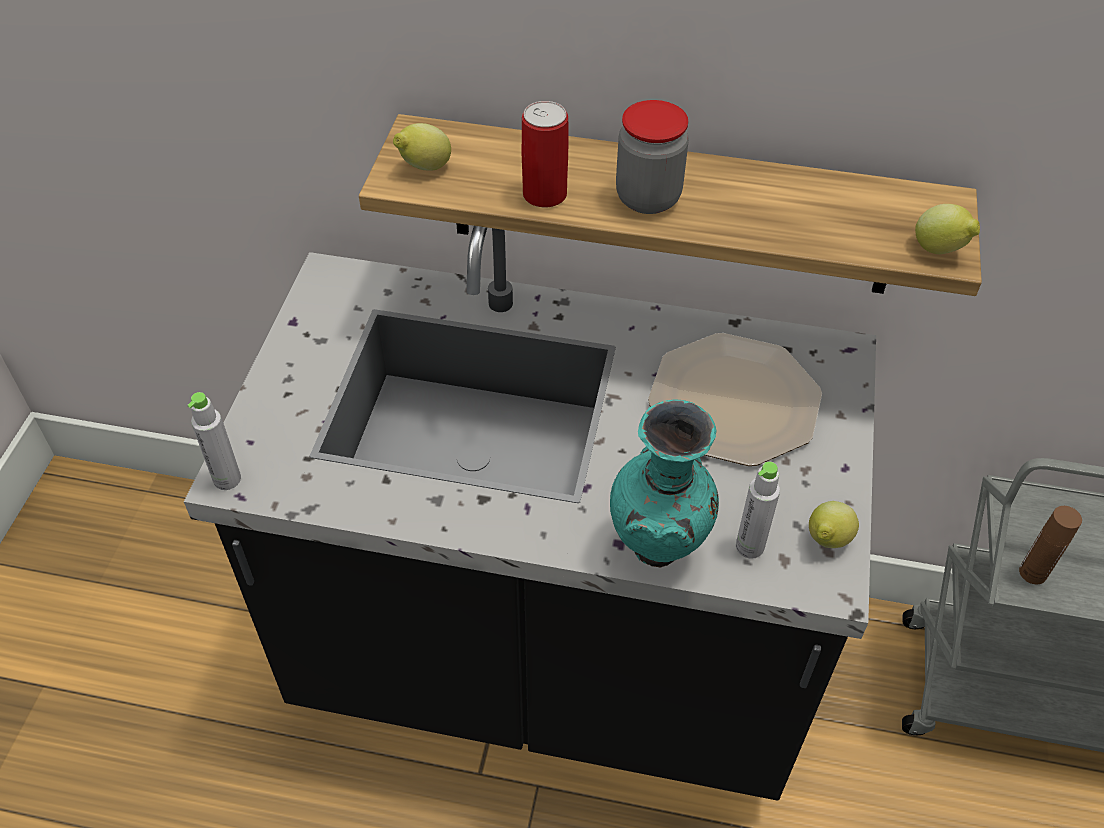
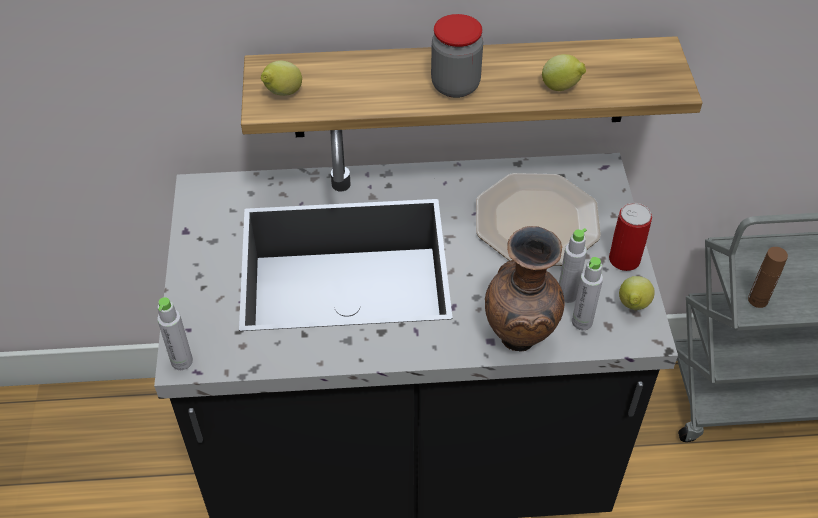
camera: 15 degrees left, 0 degrees up
can [522,101,568,207] -> can moved to [609,203,652,271]
turquoise vase [610,399,719,567] -> brown vase [485,226,564,352]
lemon [915,204,980,254] -> lemon moved to [542,54,586,91]
none -> grey bottle [559,228,587,303]

